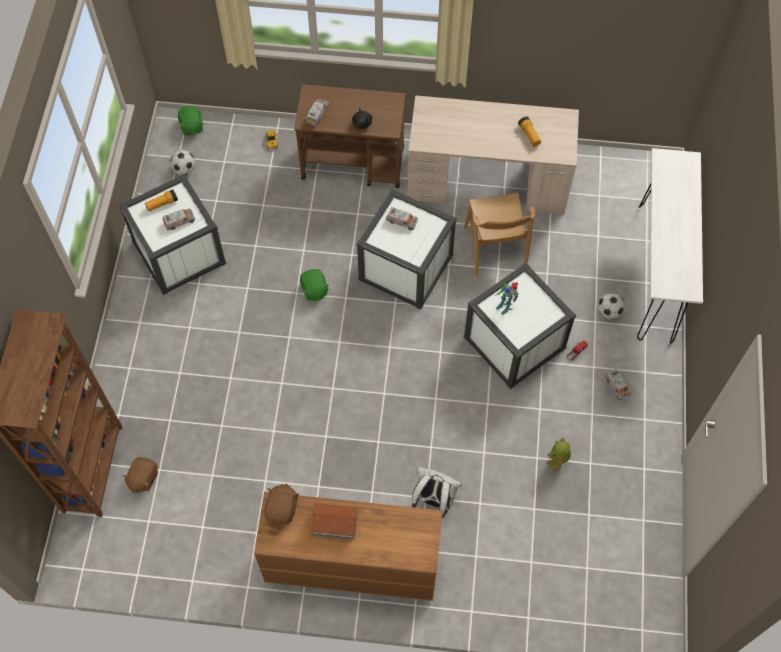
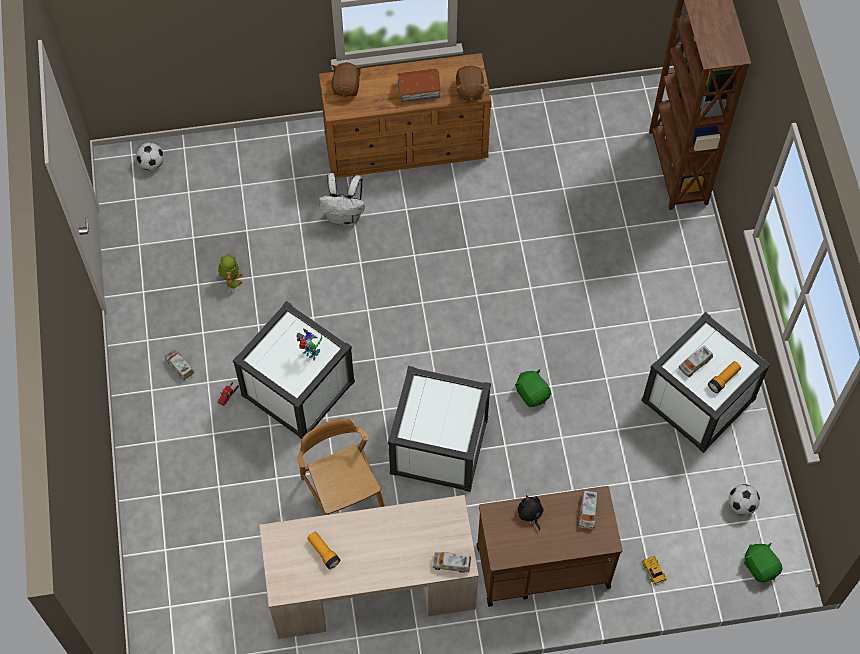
camera: 165 degrees right, 0 degrees up
brown plush toy [123,457,158,493] -> brown plush toy moved to [331,62,362,97]
toy truck [386,207,418,230] -> toy truck moved to [433,552,471,573]
football [598,293,625,319] -> football moved to [136,142,164,170]
white console table [637,148,703,343] -> none

